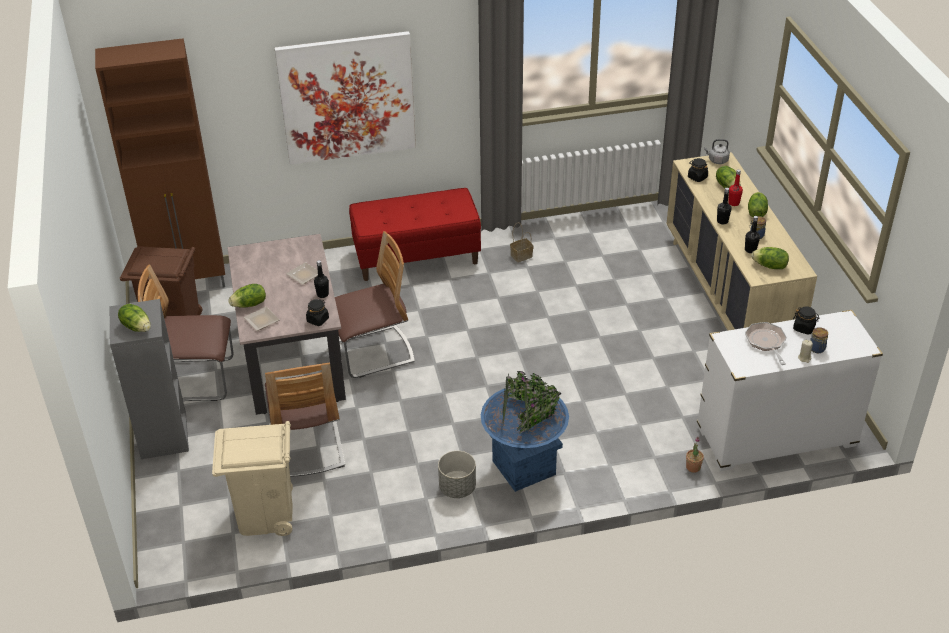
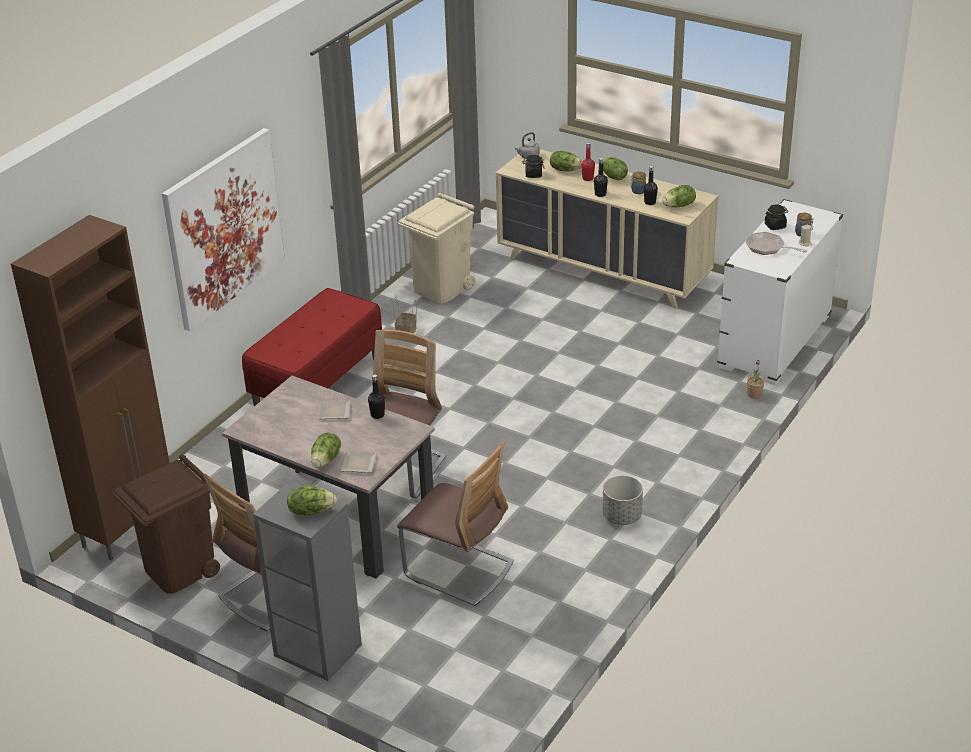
camera: 45 degrees left, 5 degrees down
beige trash can [212,421,293,536] -> beige trash can moved to [398,193,475,303]
black jar [306,299,329,326] -> none
blue planter [481,371,569,492] -> none

